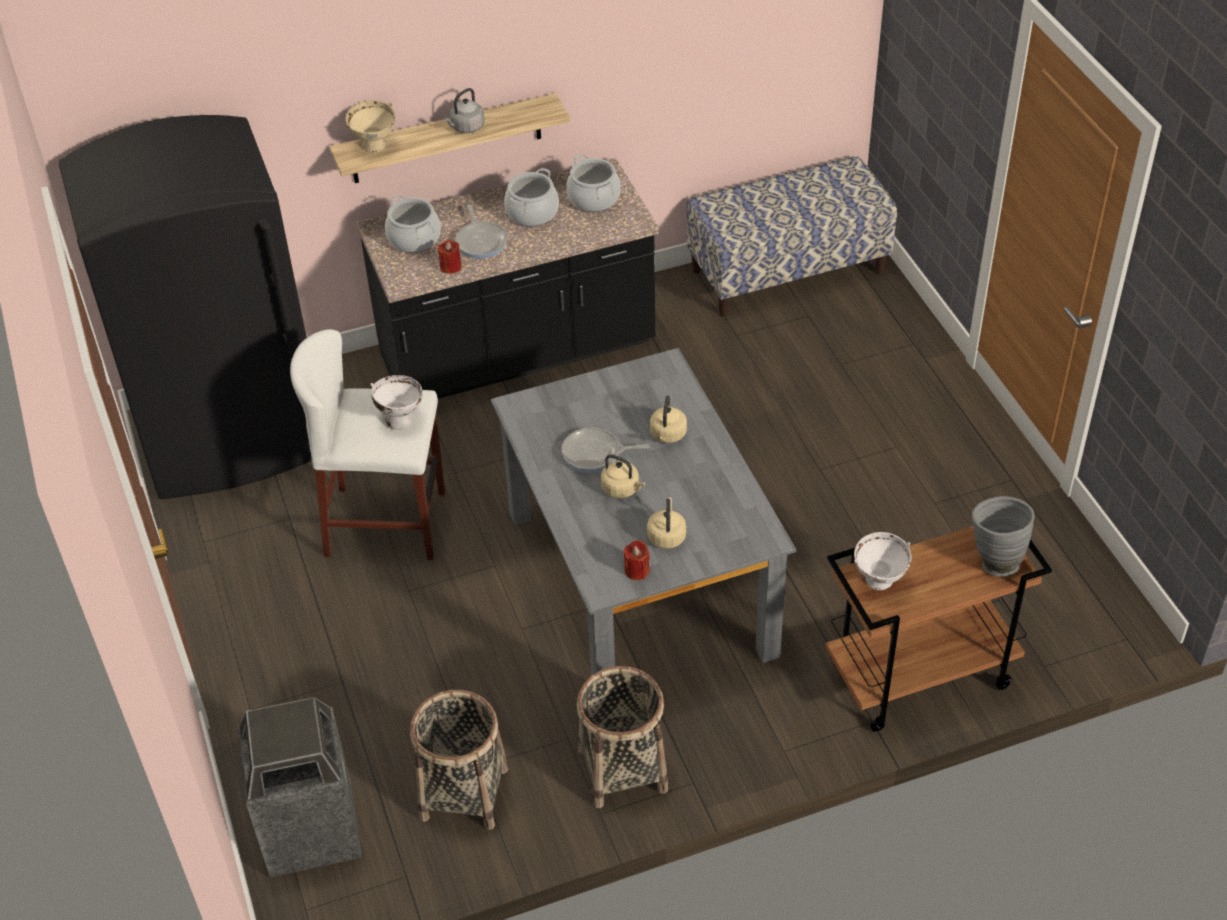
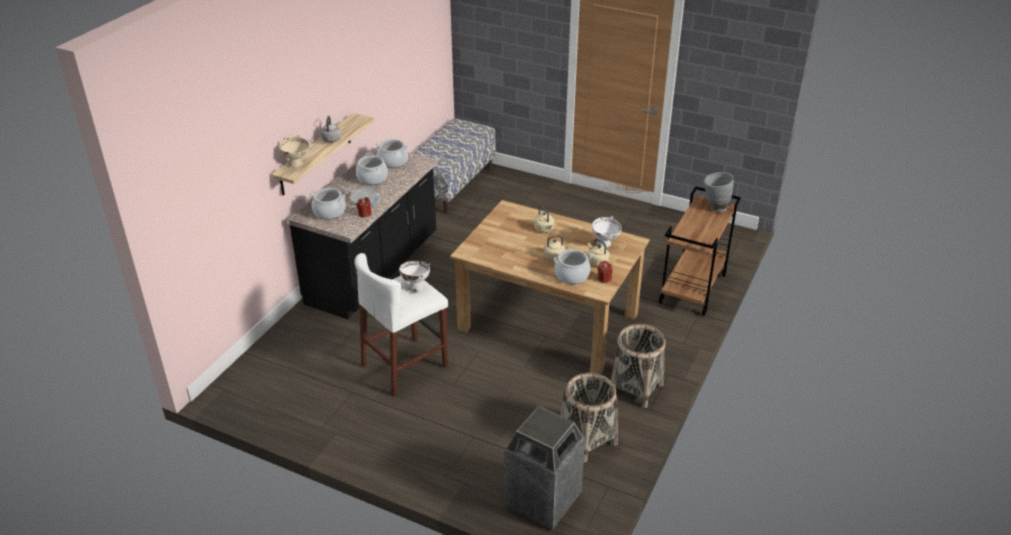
camera: 45 degrees left, 10 degrees down
black fridge [59,115,312,500] -> none
grey dining table [491,348,796,676] -> brown dining table [450,200,650,374]
frying pan [561,427,650,473] -> none
white bowl [854,532,912,590] -> white bowl moved to [592,216,622,248]
none -> cooking pot [554,249,592,284]

